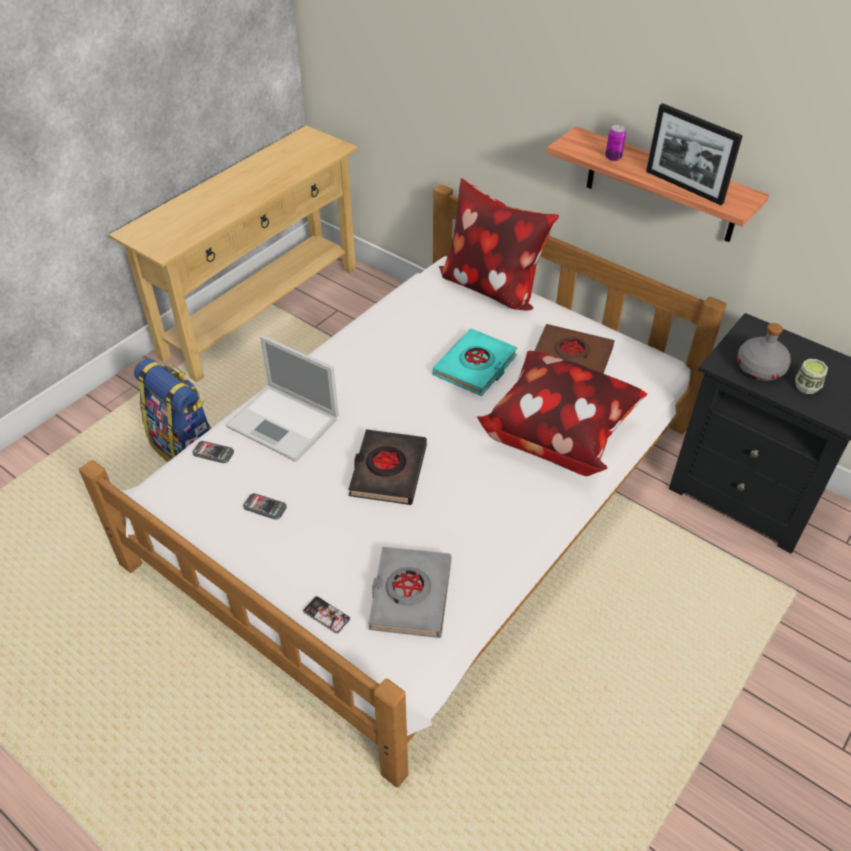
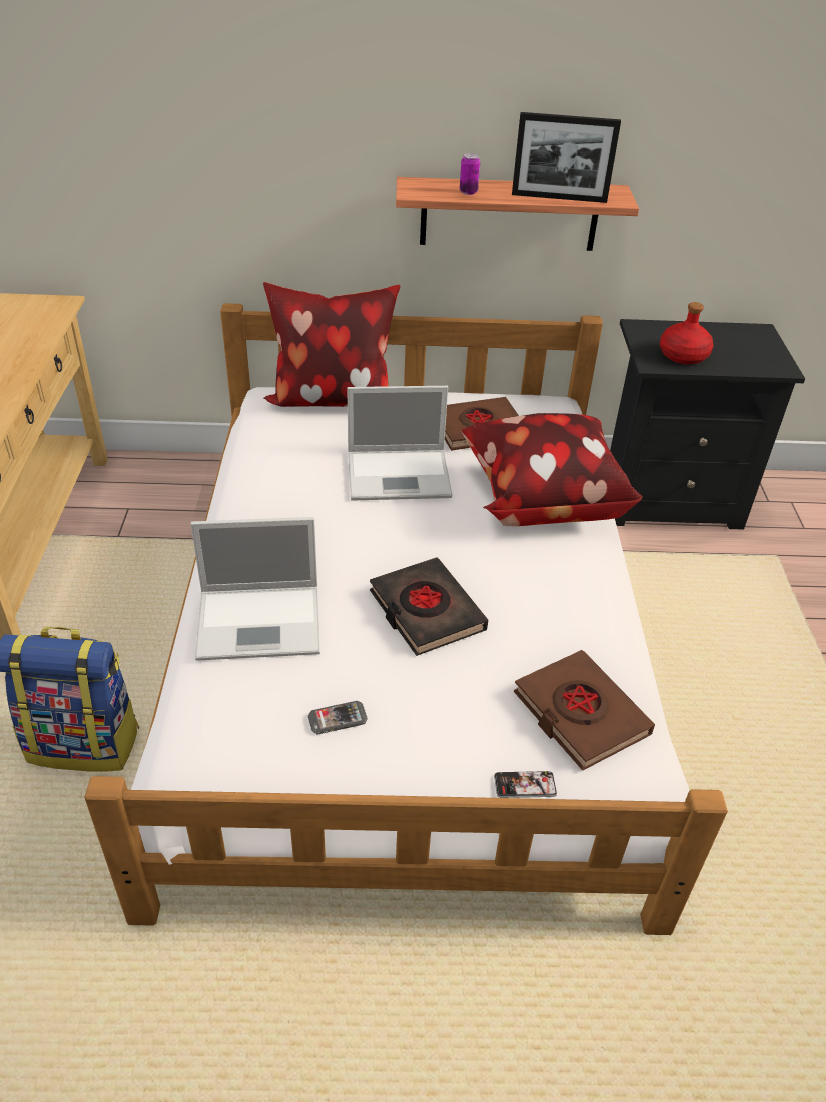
camera: 40 degrees left, 5 degrees down
phone [192,441,234,463] -> none
grey book [368,547,451,638] -> brown book [514,650,655,771]
turquoise book [433,328,518,396] -> laptop [348,386,452,501]
grey bottle [737,323,791,381] -> red bottle [660,302,713,365]
cup [795,359,828,394] -> none

